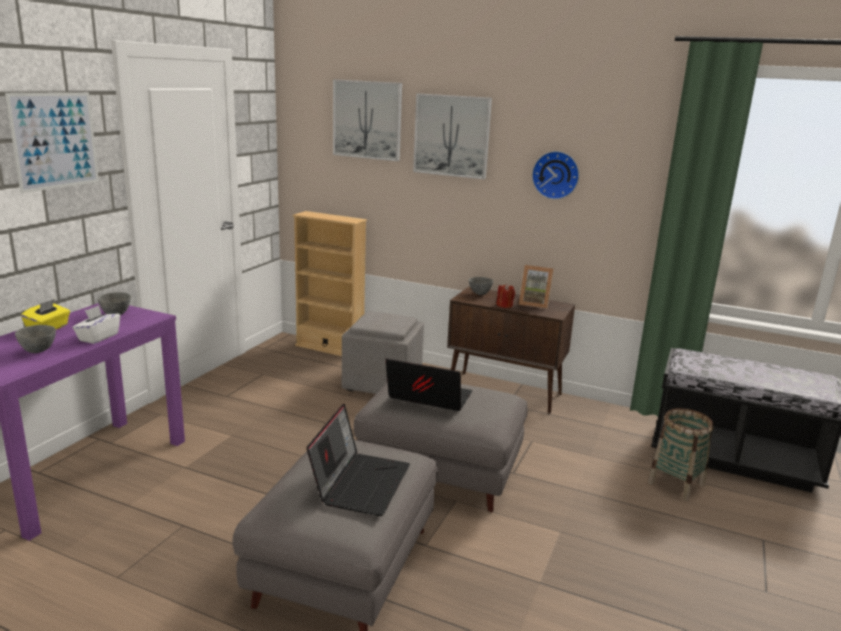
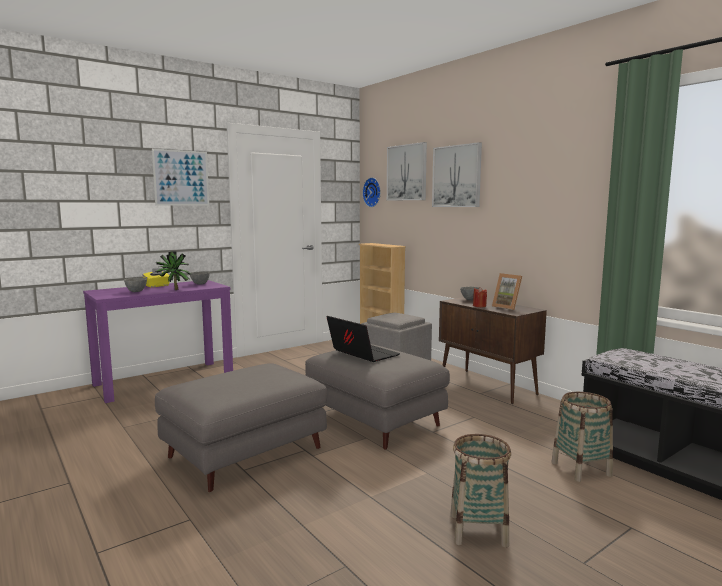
camera: 30 degrees right, 10 degrees down
white tissue box [73,305,120,344] -> potted plant [155,251,192,290]
laptop [306,404,410,516] -> none
wall clock [532,151,579,200] -> wall clock moved to [362,177,381,207]
none -> basket [450,434,511,548]

